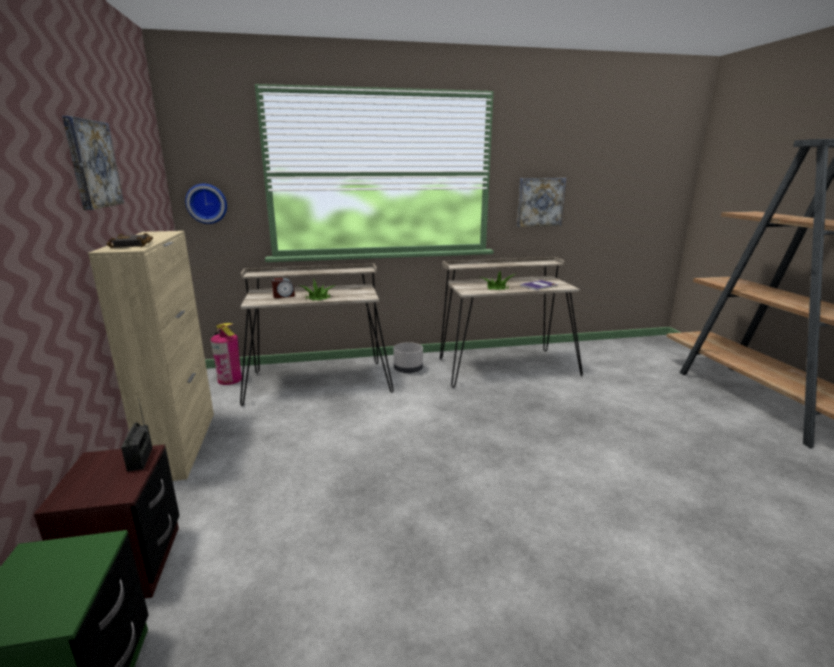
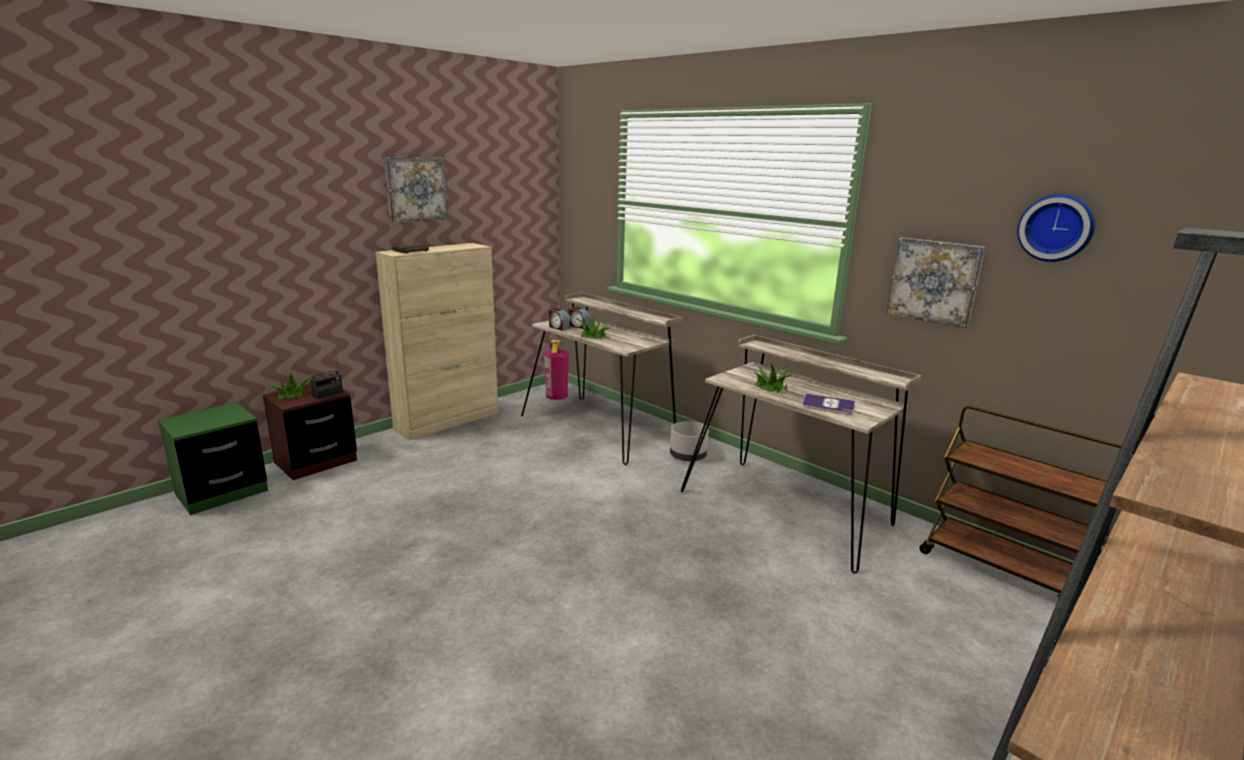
camera: 55 degrees right, 0 degrees up
wall clock [185,184,227,224] -> wall clock moved to [1017,194,1095,262]
none -> potted plant [266,372,314,399]
none -> alarm clock [549,308,570,331]
none -> brown cart [919,406,1122,597]

